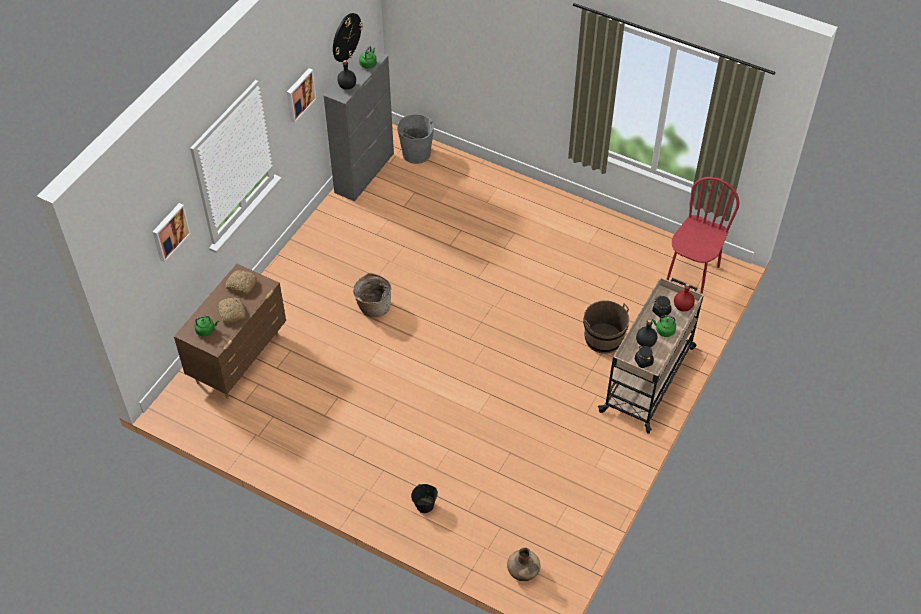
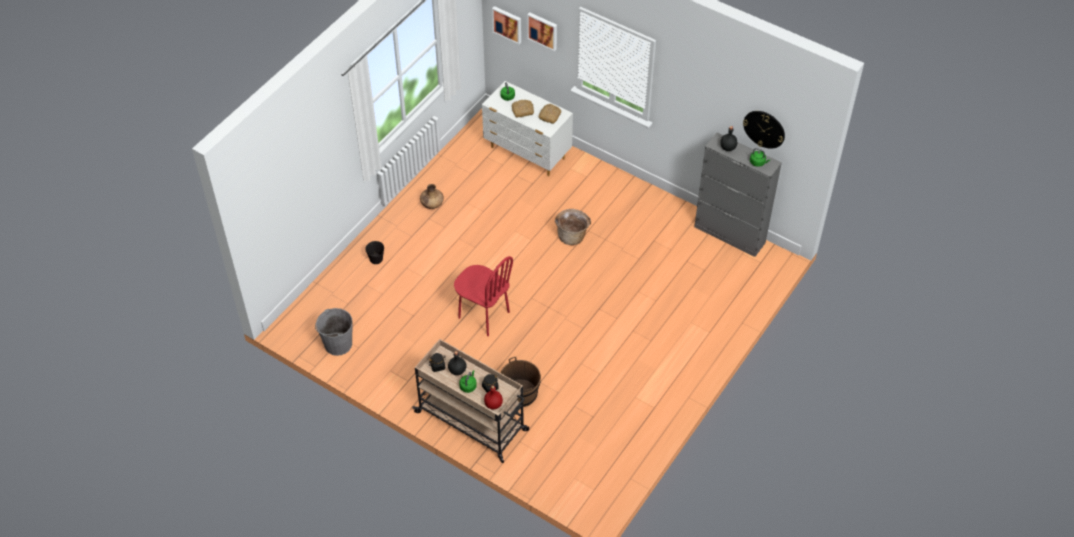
camera: 95 degrees right, 0 degrees up
brown dresser [174,264,286,399] -> white dresser [482,81,573,176]
picture [287,68,316,123] -> picture moved to [492,6,521,44]
grey bucket [397,114,434,164] -> grey bucket moved to [315,308,353,356]
brown vase [507,548,540,581] -> brown vase moved to [420,184,444,209]
red chair [666,177,739,294] -> red chair moved to [454,256,513,336]

